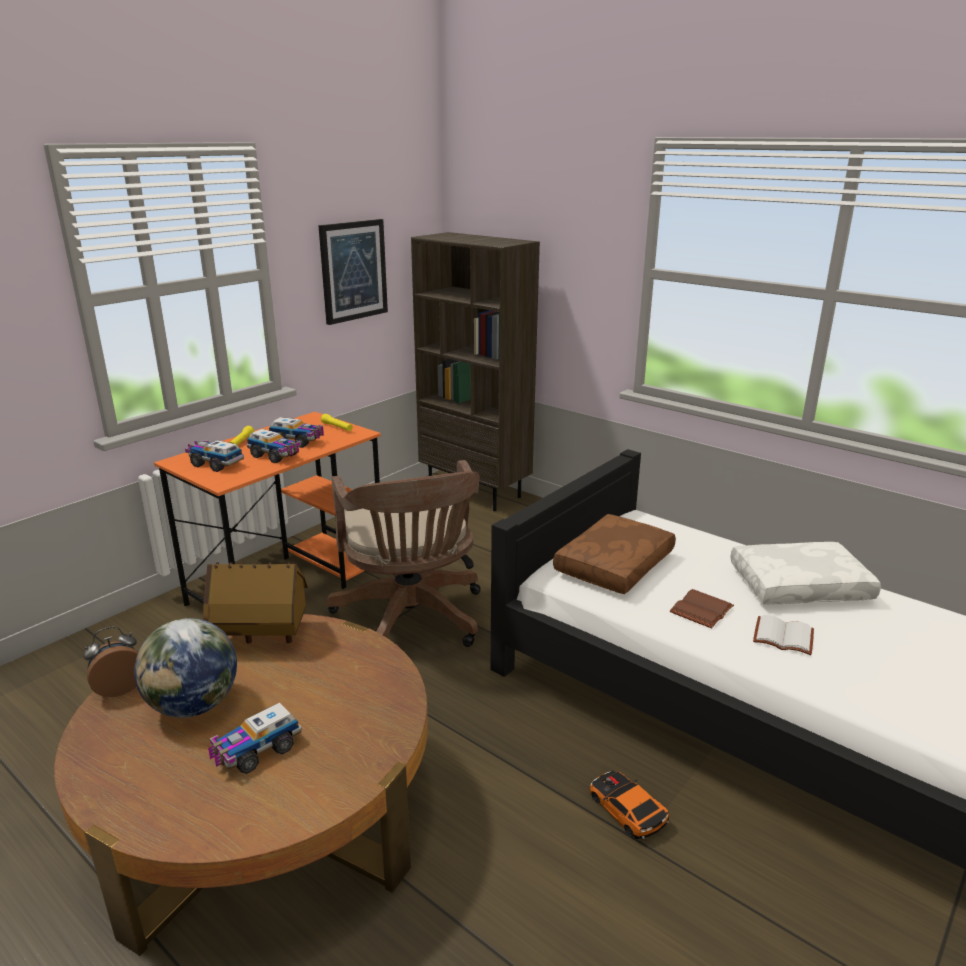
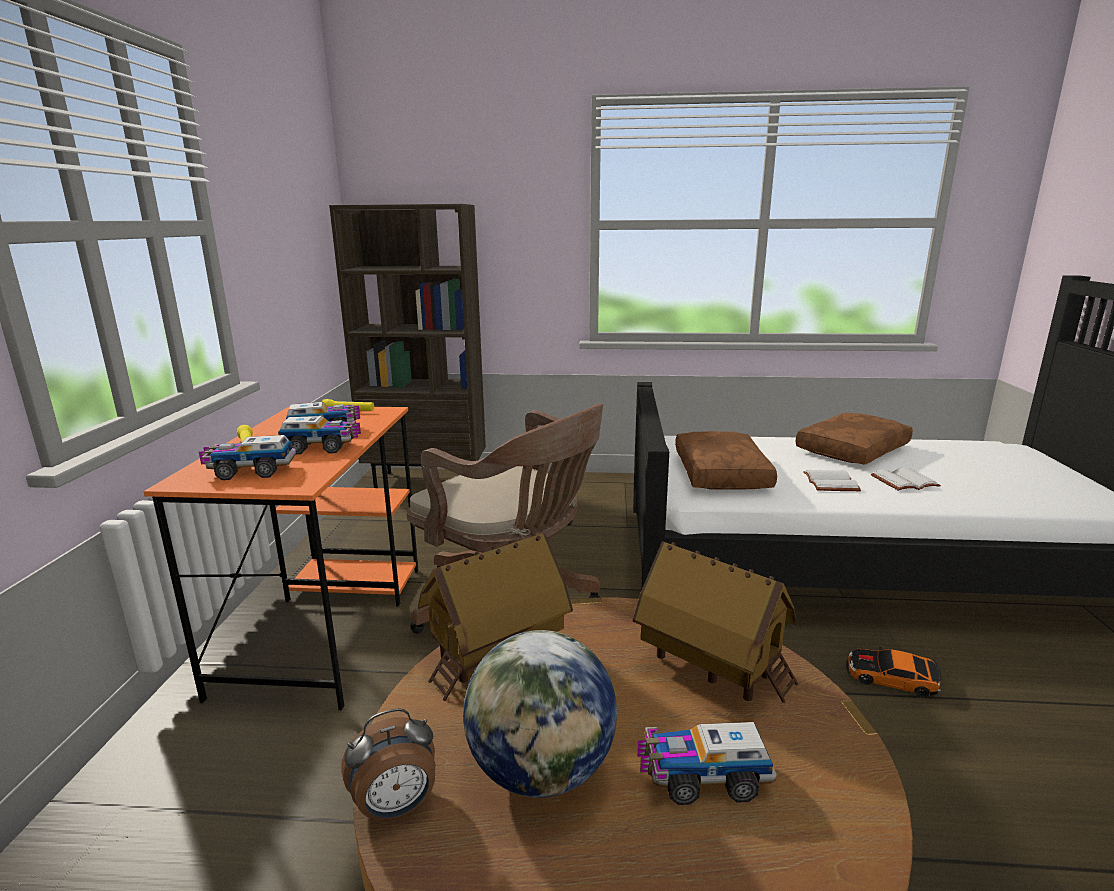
camera: 35 degrees left, 5 degrees down
alarm clock [83,626,138,697] -> alarm clock turned 135 degrees counterclockwise [341,708,436,820]
toy truck [208,703,302,774] -> toy truck turned 75 degrees clockwise [637,722,777,805]
picture [318,219,388,325] -> none
brown book [670,589,734,628] -> white book [803,470,861,491]
white pillow [730,542,881,605] -> brown pillow [795,413,913,464]
none -> toy house [633,541,798,703]

